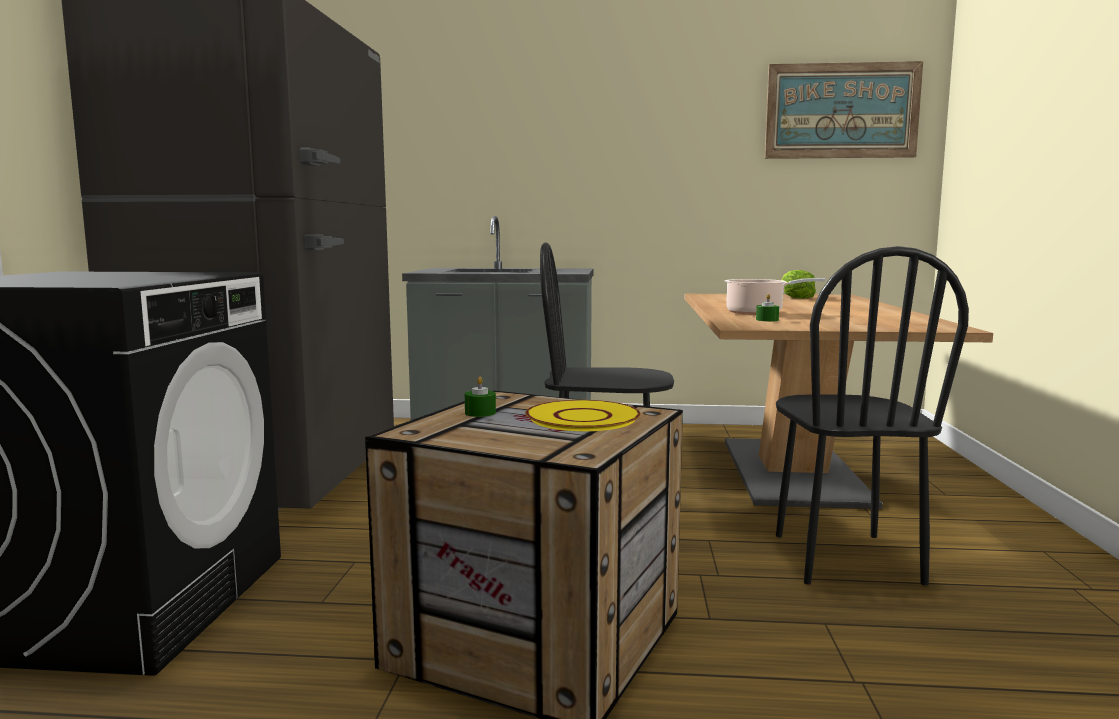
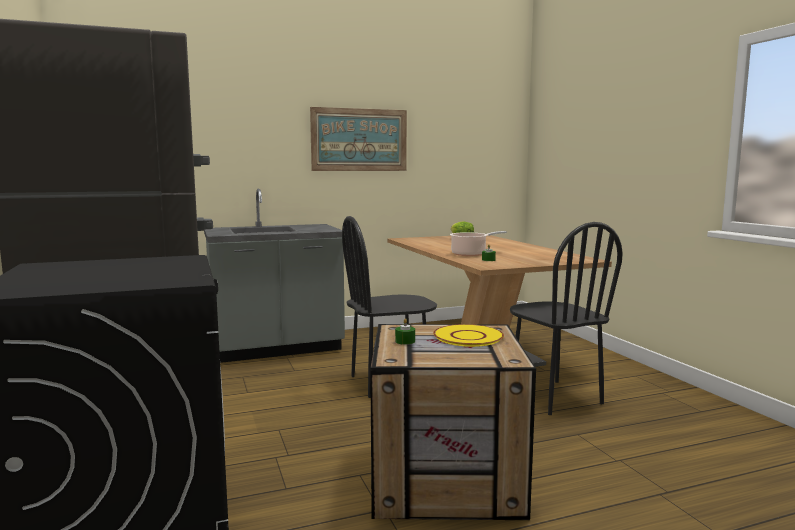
camera: 25 degrees left, 0 degrees up
picture [765,61,923,159] -> picture moved to [310,107,407,171]

